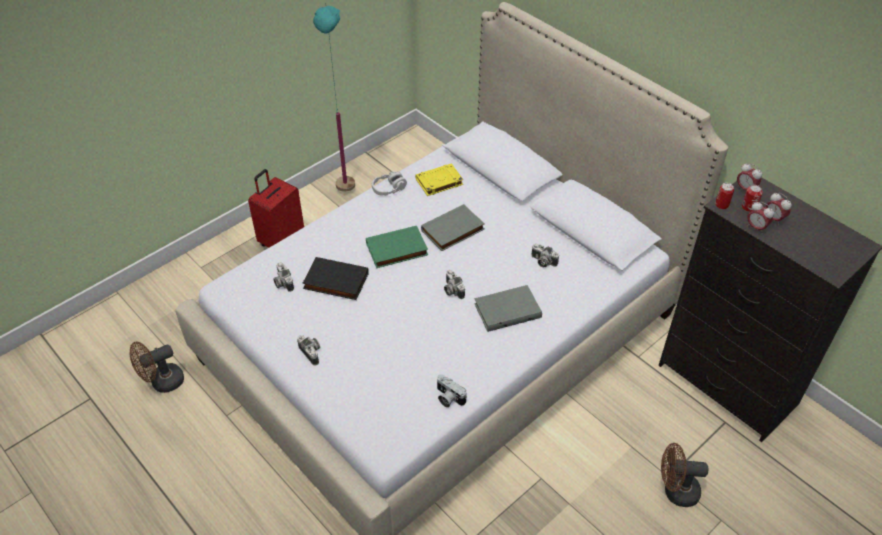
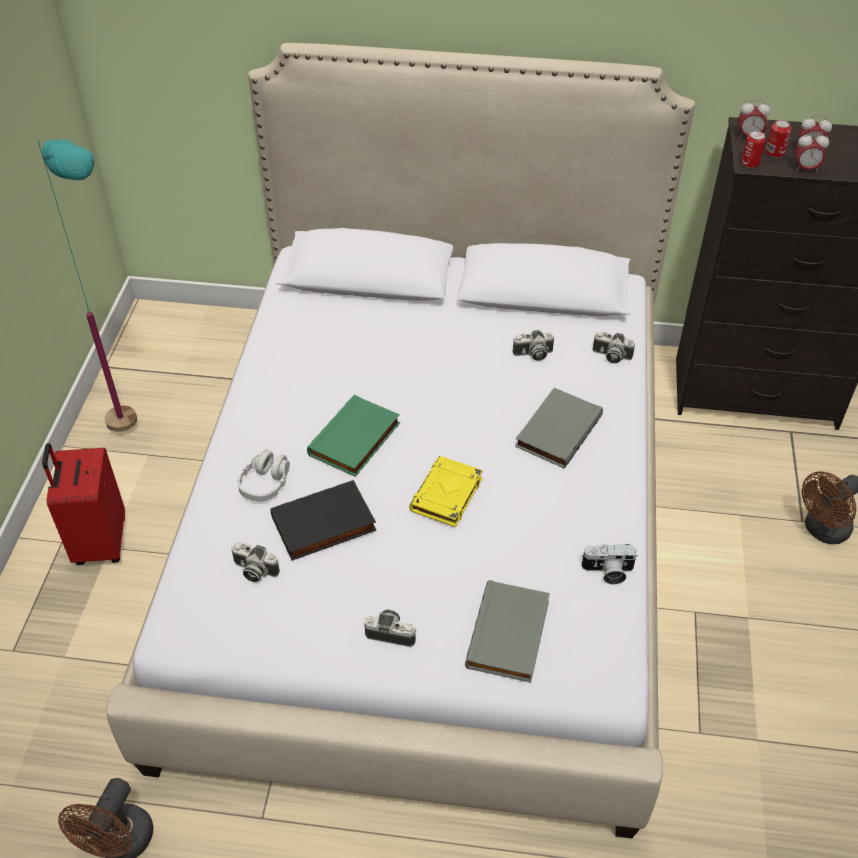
camera: 40 degrees left, 0 degrees up
grey headphones [372,172,407,196] -> grey headphones moved to [238,449,290,502]
yellow book [415,163,463,196] -> yellow book moved to [409,456,483,527]
grey book [421,204,485,251] -> grey book moved to [465,580,550,683]
camera [444,270,465,299] -> camera moved to [593,332,635,363]

